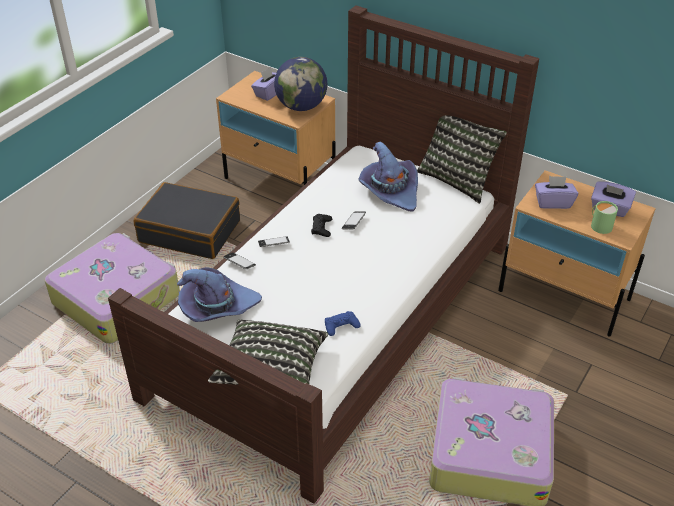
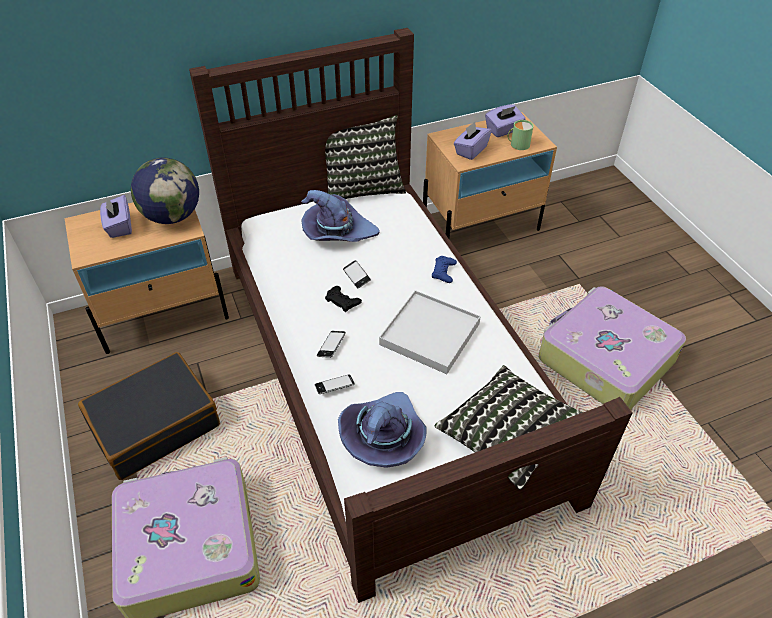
camera: 55 degrees left, 5 degrees up
blue game controller [325,311,361,336] -> blue game controller moved to [432,256,457,283]
none -> white tray [379,290,481,374]

